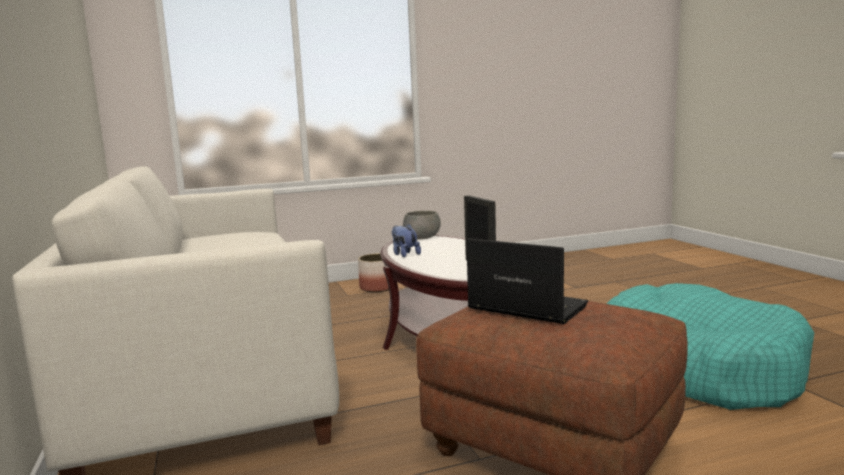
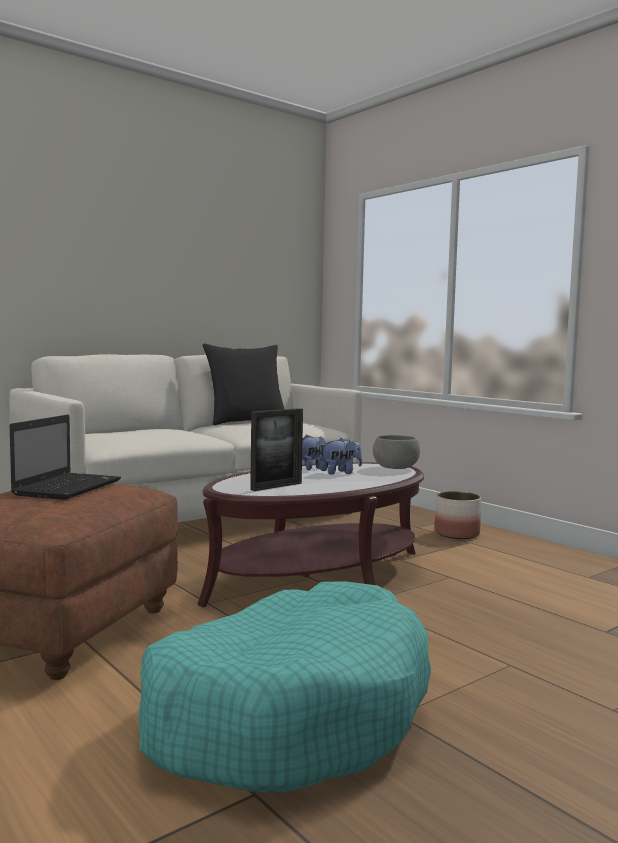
camera: 70 degrees right, 5 degrees down
none -> black pillow [202,344,284,425]
none -> plush toy [319,438,362,475]

